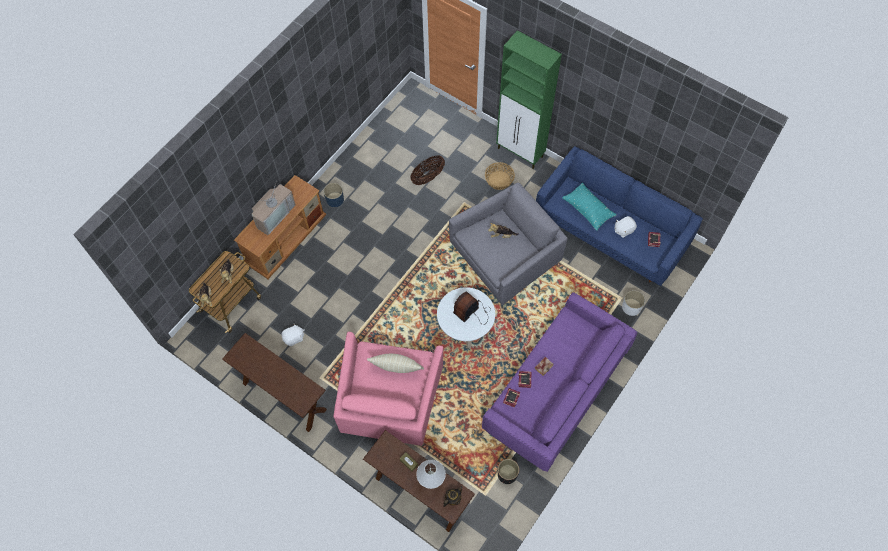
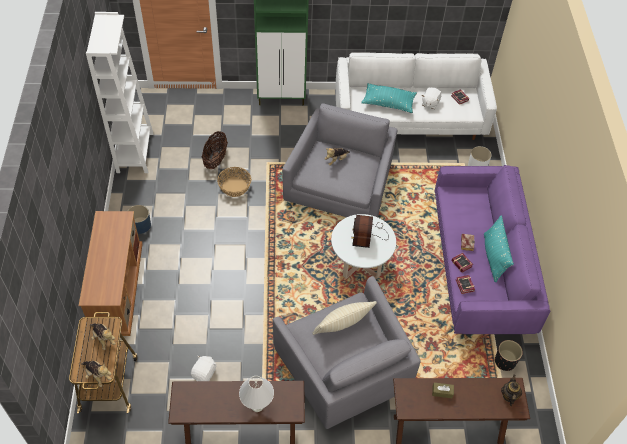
camera: 40 degrees left, 10 degrees down
television [251,180,296,235] -> none
pink armchair [333,332,443,446] -> grey armchair [273,276,421,429]
white table lamp [416,460,446,489] -> white table lamp moved to [239,376,274,412]
basket [485,162,515,190] -> basket moved to [217,167,251,197]
blue sofa [536,146,703,286] -> white sofa [335,52,497,140]
none -> white bookcase [86,12,154,173]
none -> turquoise pillow [484,216,514,282]

